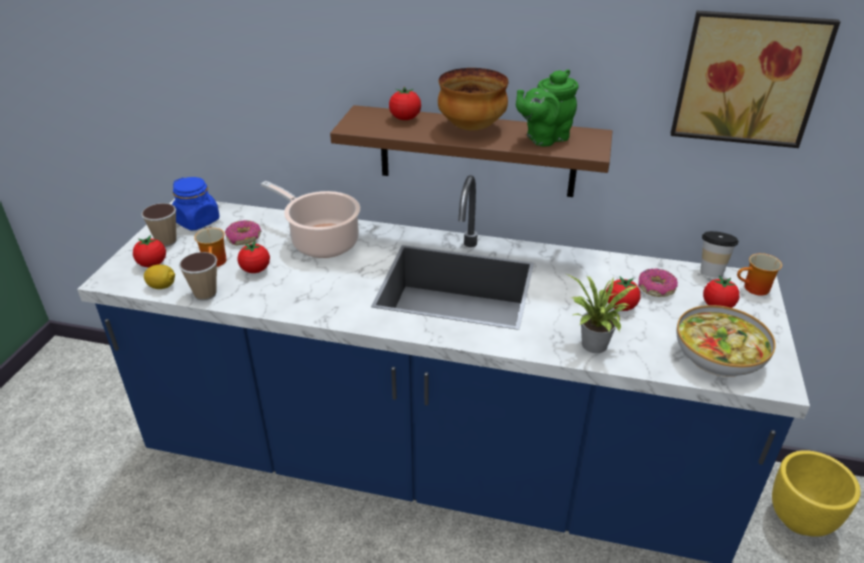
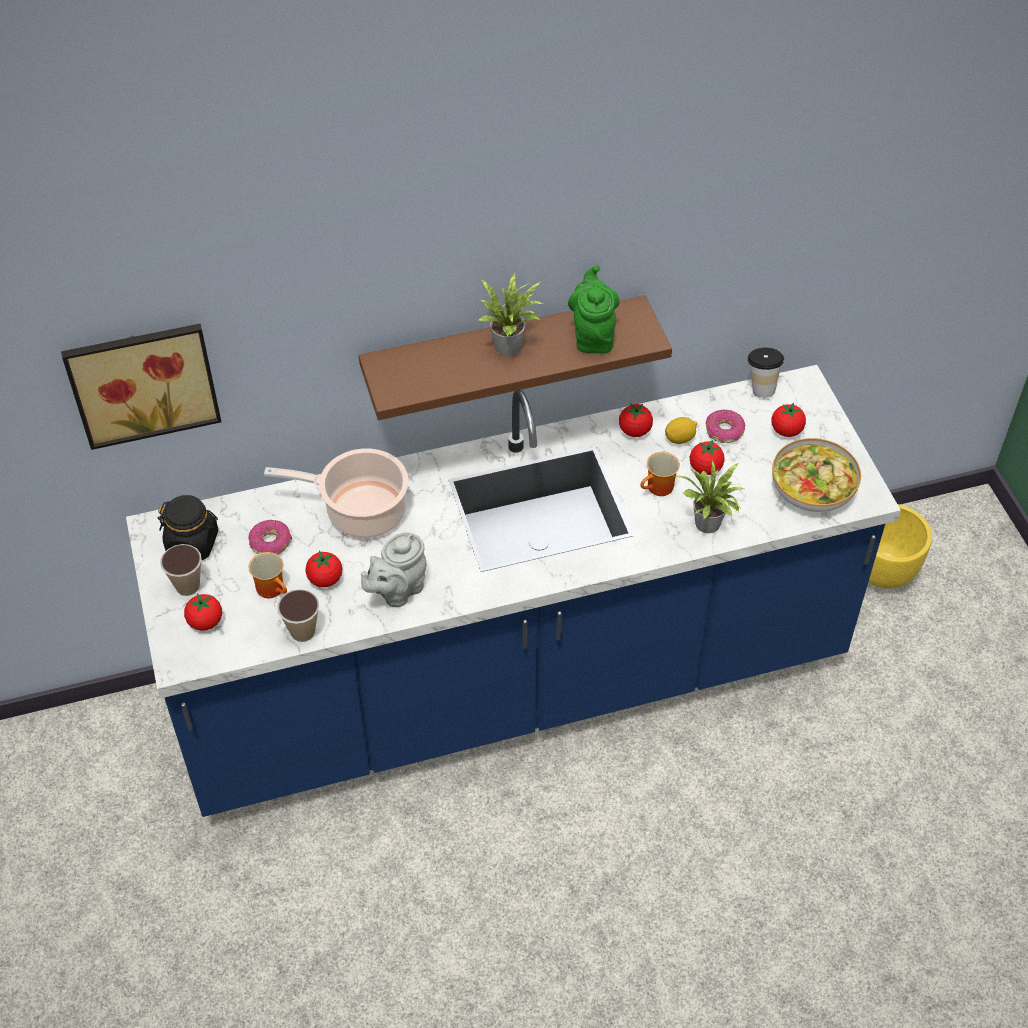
camera: 30 degrees left, 15 degrees up
lemon [144,265,175,289] -> lemon moved to [665,417,697,444]
blue jar [172,177,220,230] -> black jar [158,495,218,560]
tomato [389,86,421,120] -> tomato moved to [619,403,653,437]
bowl [438,68,508,131] -> potted plant [478,273,544,356]
green teapot [516,69,578,146] -> green teapot turned 150 degrees clockwise [568,265,620,354]
picture [671,11,840,148] -> picture moved to [61,324,221,450]
mug [737,253,782,295] -> mug moved to [640,452,680,496]
none -> grey teapot [361,532,426,607]

